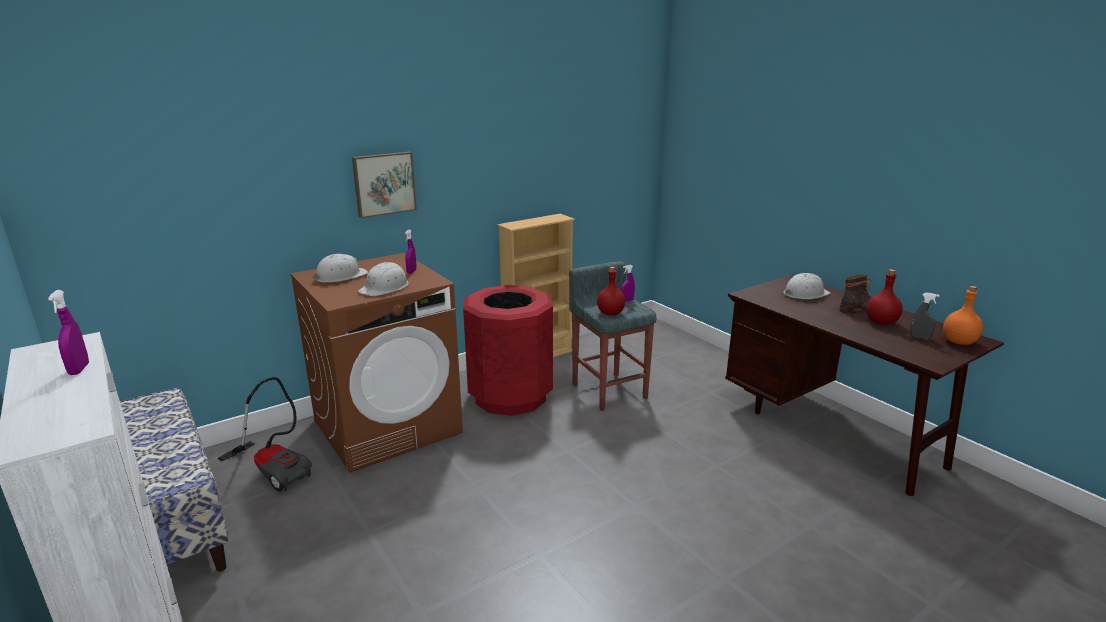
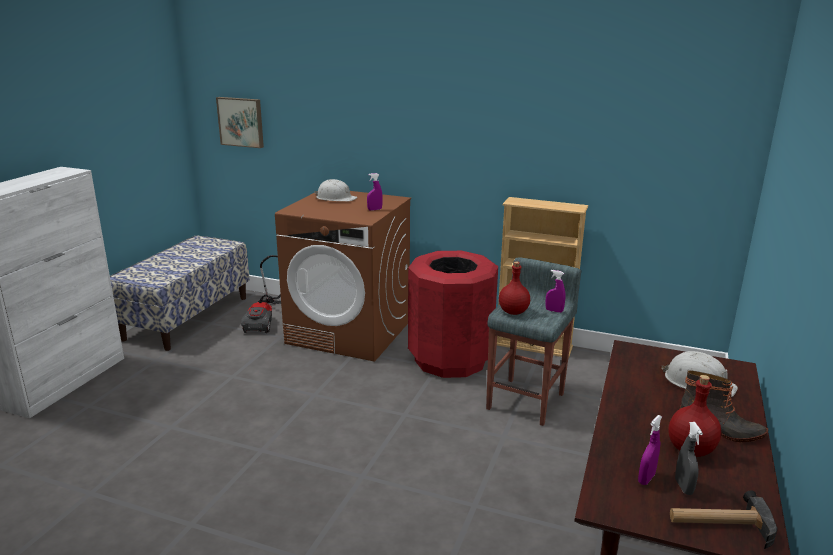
camera: 55 degrees right, 0 degrees up
purple spray bottle [48,290,89,375] -> purple spray bottle moved to [638,415,662,485]
picture [352,152,417,218] -> picture moved to [216,97,264,148]
white hard hat [358,262,409,296] -> none
orange bottle [943,286,983,345] -> hammer [670,490,777,549]

